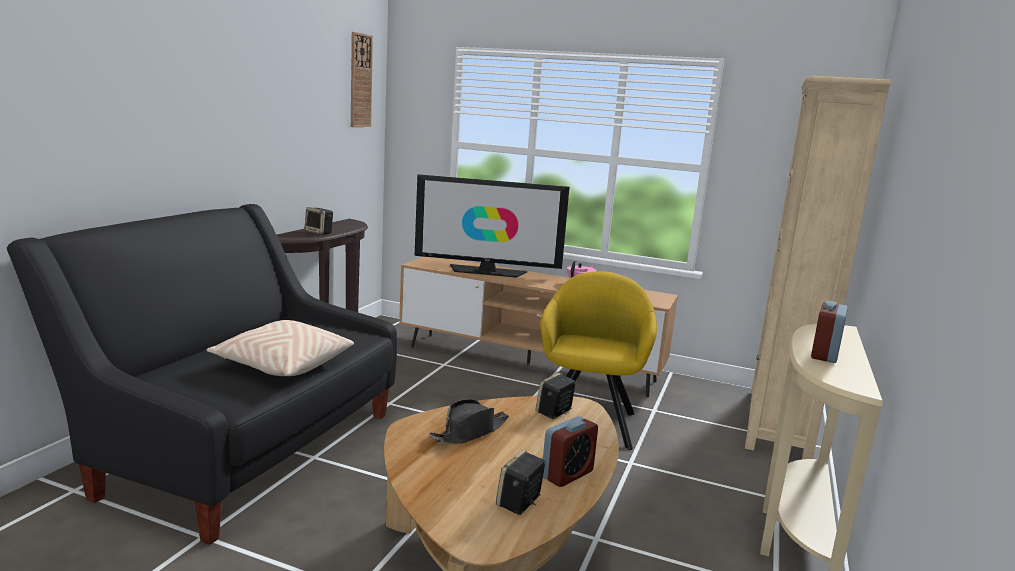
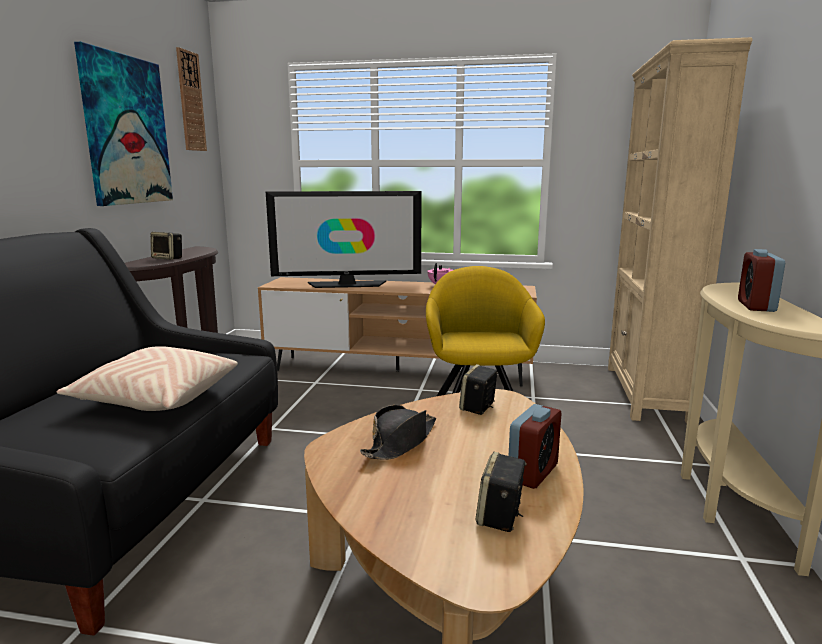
camera: 10 degrees left, 0 degrees up
none -> picture [74,42,173,206]

